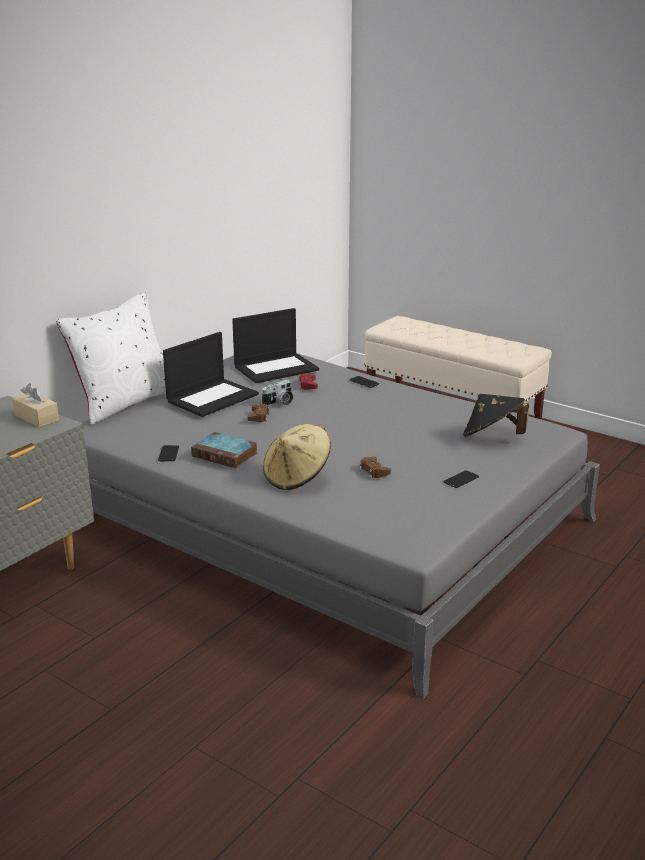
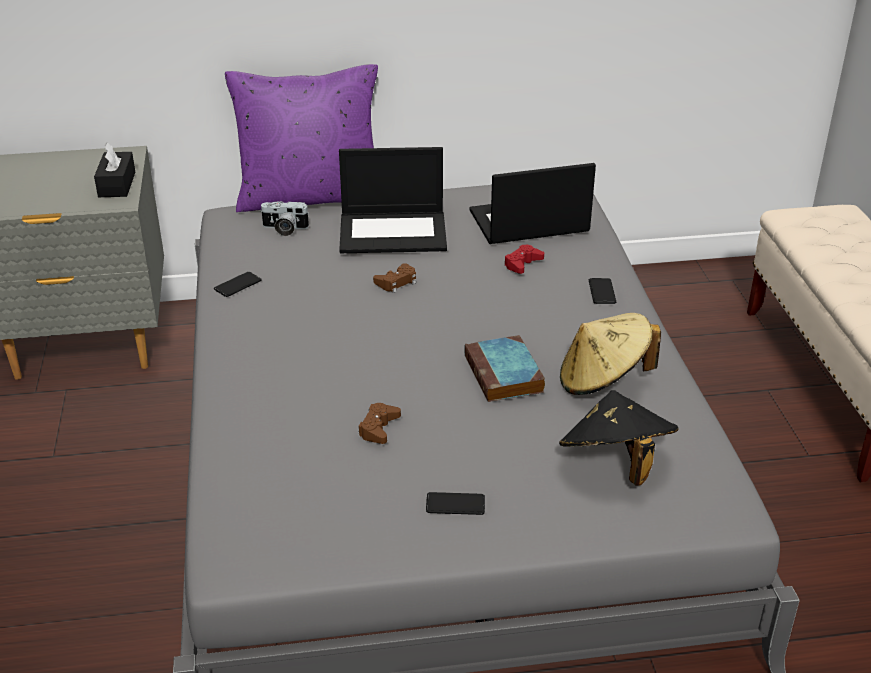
camera: 45 degrees right, 10 degrees up
beige tissue box [12,384,59,427] -> black tissue box [94,142,135,197]
white pillow [56,293,166,425] -> purple pillow [225,64,378,212]
book [191,432,257,468] -> book moved to [464,335,545,402]
laptop [232,308,319,383] -> laptop turned 150 degrees clockwise [470,163,596,244]
camera [262,380,293,405] -> camera moved to [260,201,310,236]
beige hat [263,424,331,490] -> beige hat moved to [560,313,661,395]

